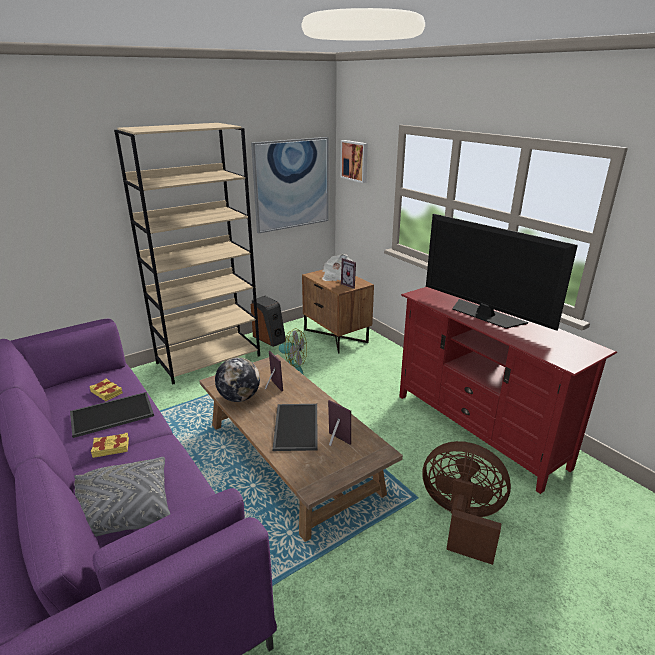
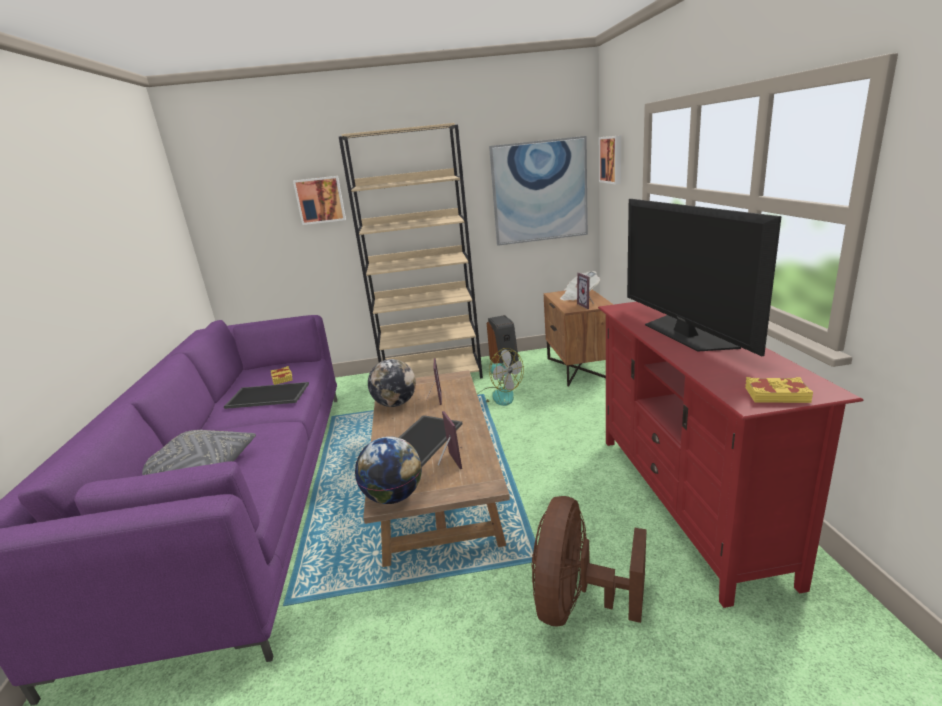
camera: 30 degrees right, 5 degrees down
yellow book [91,432,129,458] -> yellow book moved to [745,377,813,403]
brown fan [422,441,511,565] -> brown fan turned 120 degrees counterclockwise [531,496,647,627]
none -> picture [293,176,346,225]
none -> globe [355,436,422,504]

